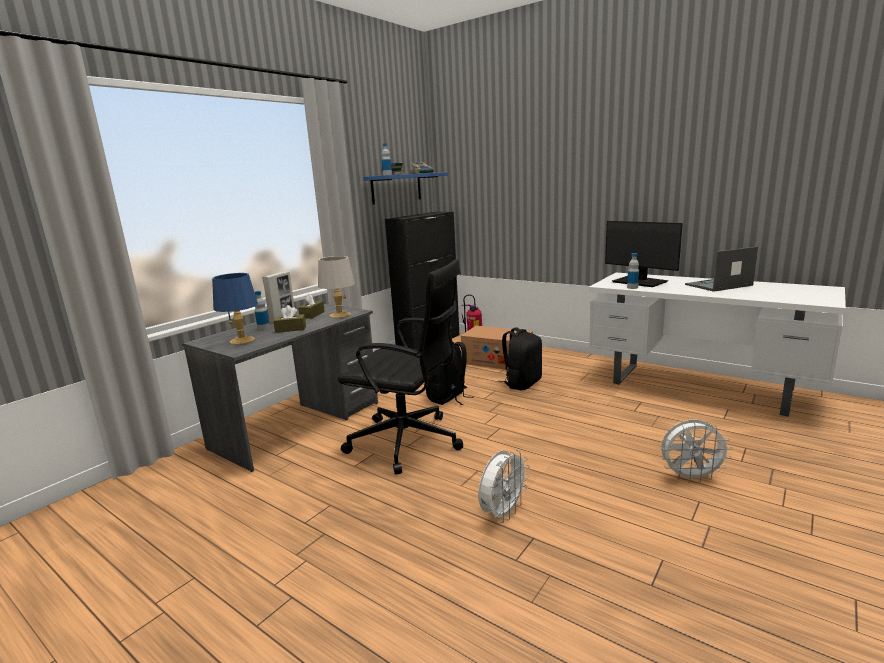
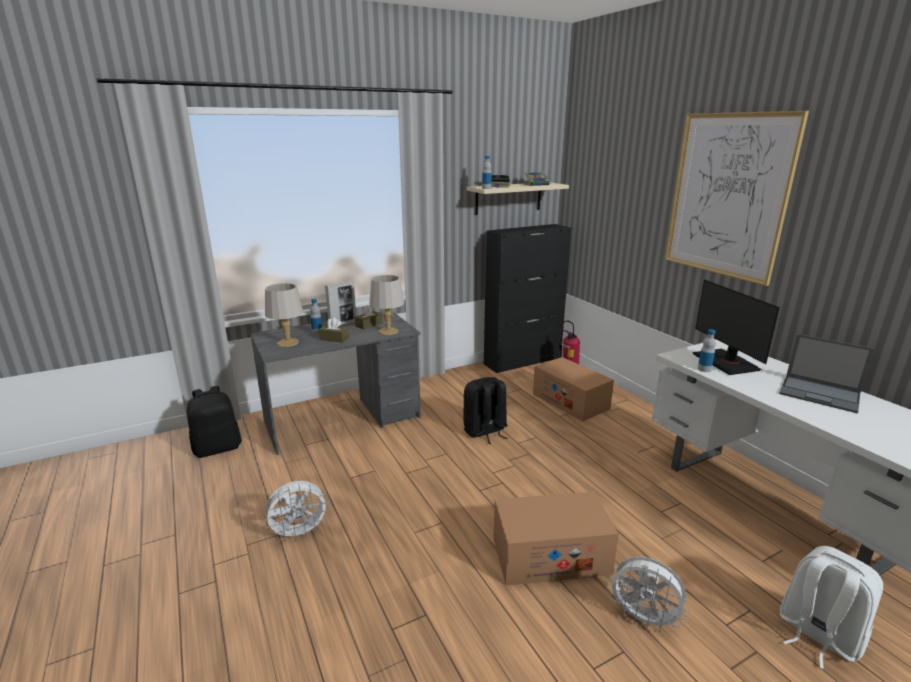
camera: 25 degrees right, 5 degrees up
blue table lamp [212,273,258,345] -> grey table lamp [265,283,303,347]
black office chair [338,259,463,475] -> none
blue shelf [363,172,448,205] -> beige shelf [467,182,569,215]
white fan [478,450,530,523] -> white fan moved to [263,481,330,541]
black backpack [498,327,542,390] -> black backpack moved to [187,386,242,458]
laptop [685,247,758,292] -> laptop turned 150 degrees counterclockwise [779,334,875,413]
none -> cardboard box [493,491,619,585]
none -> picture [665,111,809,286]
none -> white backpack [779,546,883,669]

